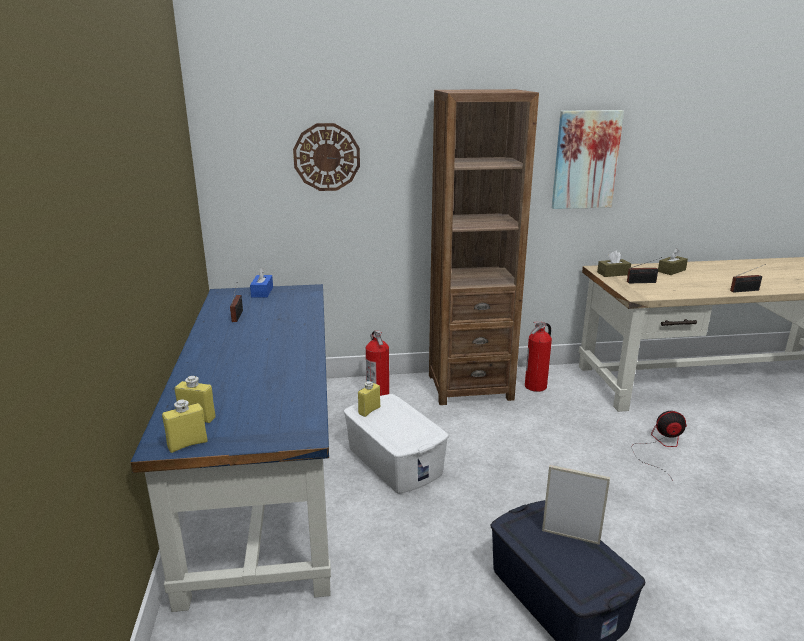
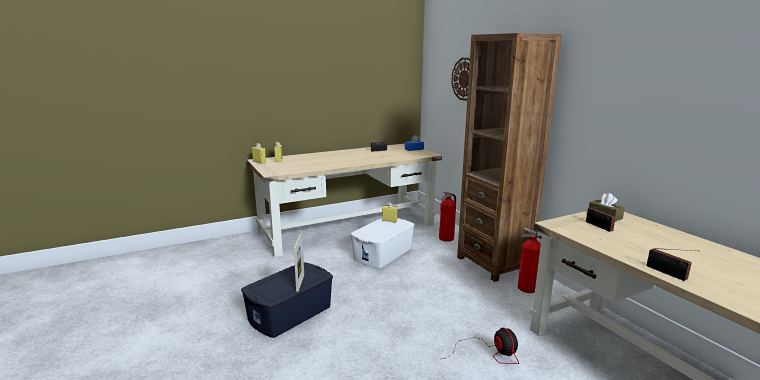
camera: 70 degrees right, 5 degrees down
blue desk [131,284,331,612] -> beige desk [247,144,442,257]
picture [552,110,624,209] -> none
brown tissue box [658,249,688,275] -> none

